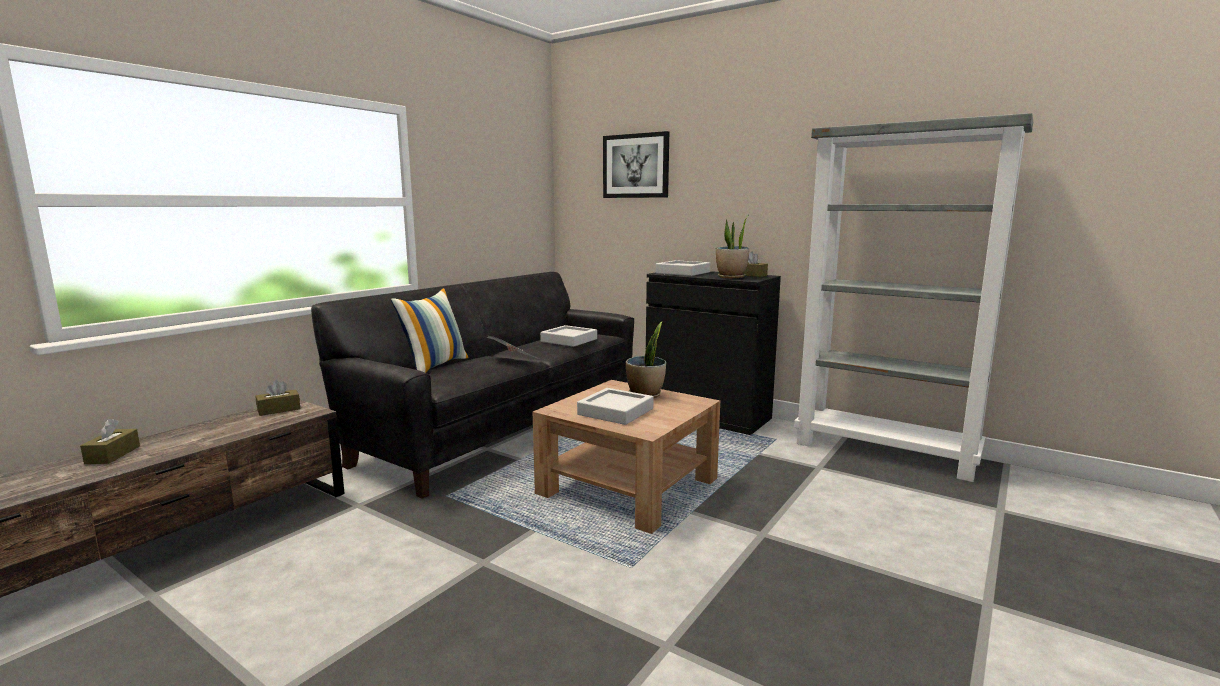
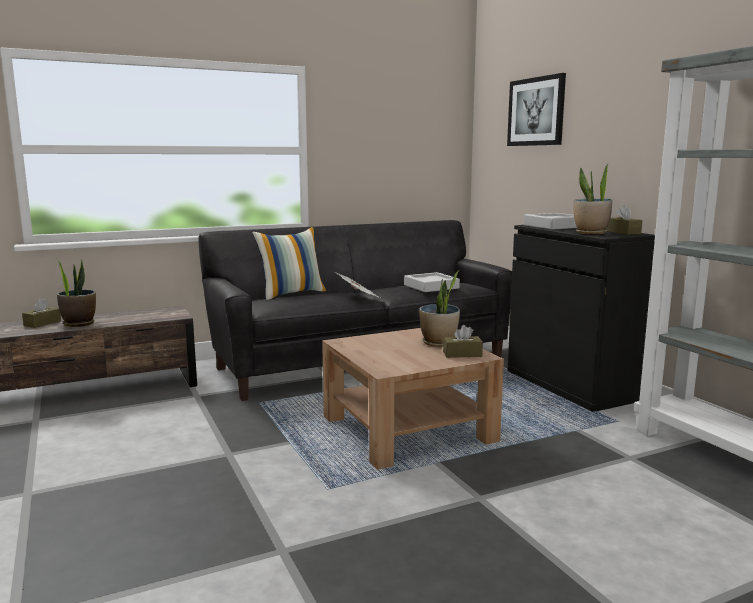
camera: 30 degrees right, 0 degrees up
brown tissue box [256,380,301,416] -> brown tissue box moved to [443,325,483,358]
grey tray [577,388,653,425] -> none
none -> potted plant [56,258,96,327]

